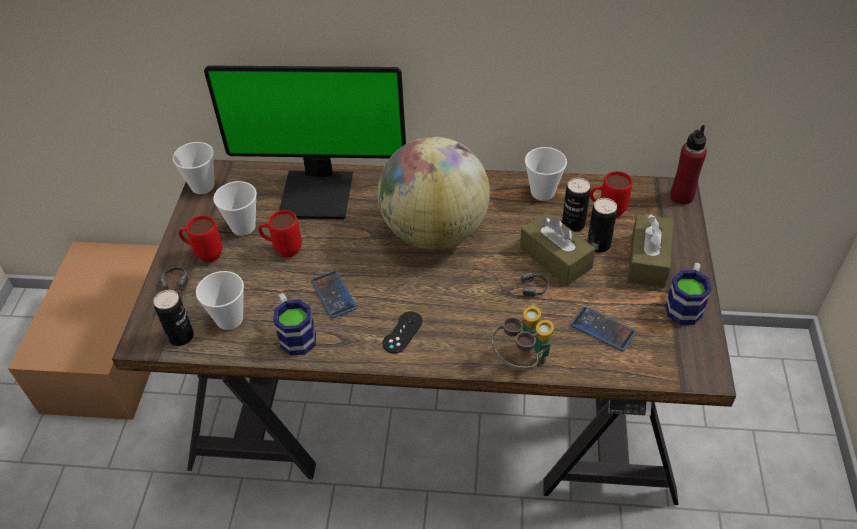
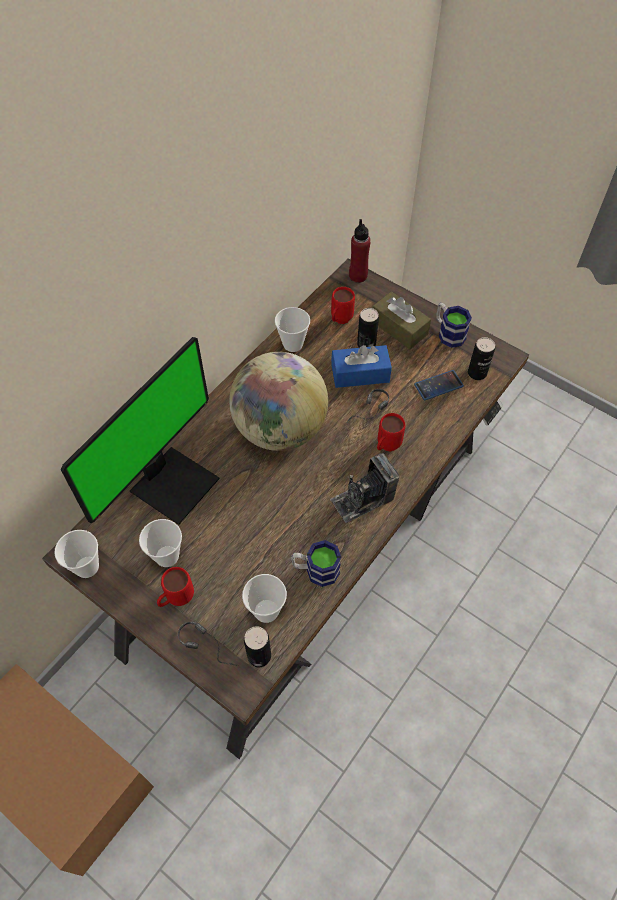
camera: 60 degrees left, 10 degrees up
red mug [259,210,302,257] -> red mug moved to [377,413,405,451]
phone [311,270,357,318] -> none
black game controller [383,311,423,354] -> camera [330,453,399,523]
binoculars [492,306,554,371] -> none
brown tissue box [520,212,595,286] -> blue tissue box [331,345,392,388]
can [562,178,590,232] -> can moved to [468,337,495,380]

